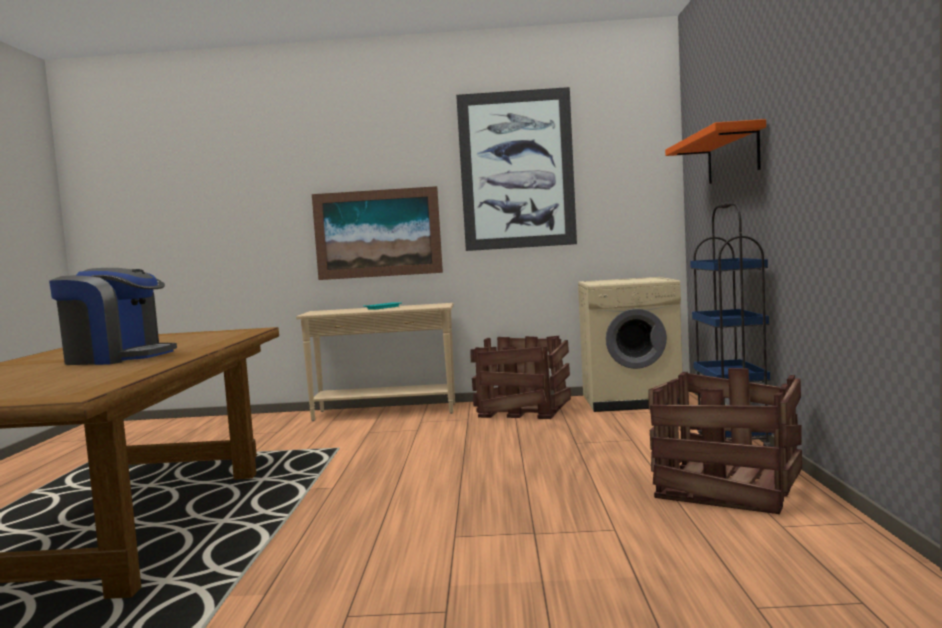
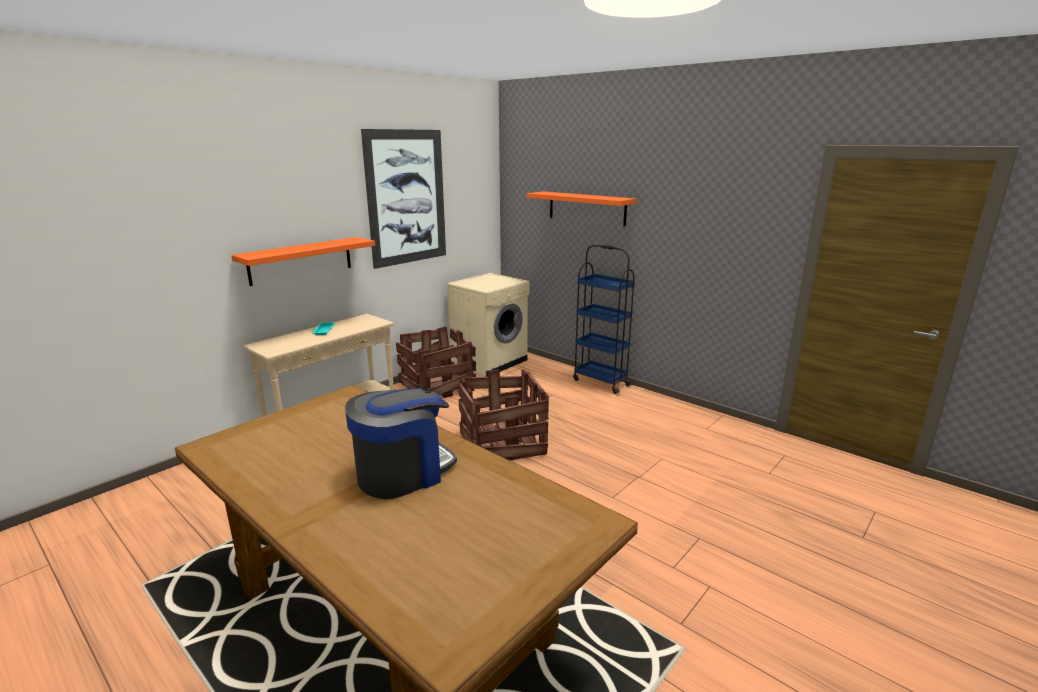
camera: 50 degrees left, 15 degrees up
picture [312,186,443,280] -> orange shelf [231,237,375,286]
crate [648,368,802,514] -> crate moved to [458,369,549,461]

